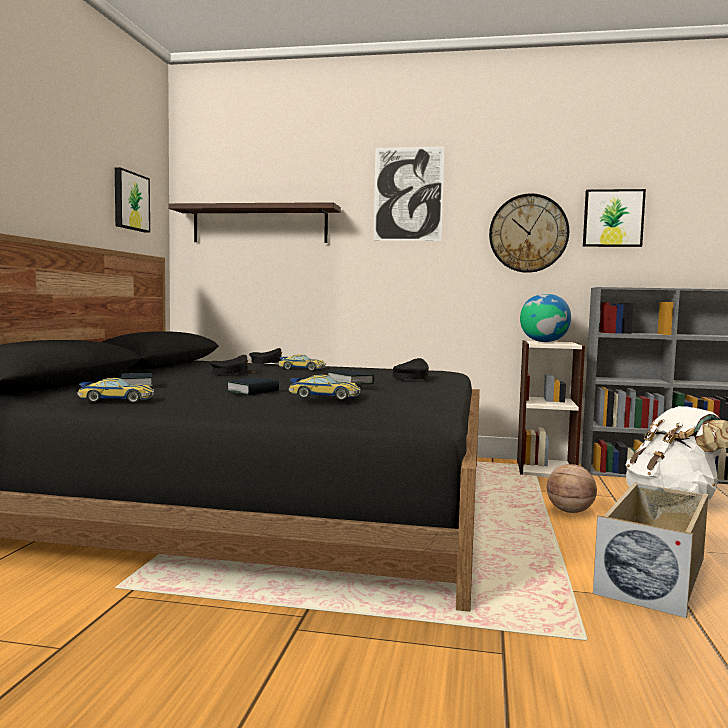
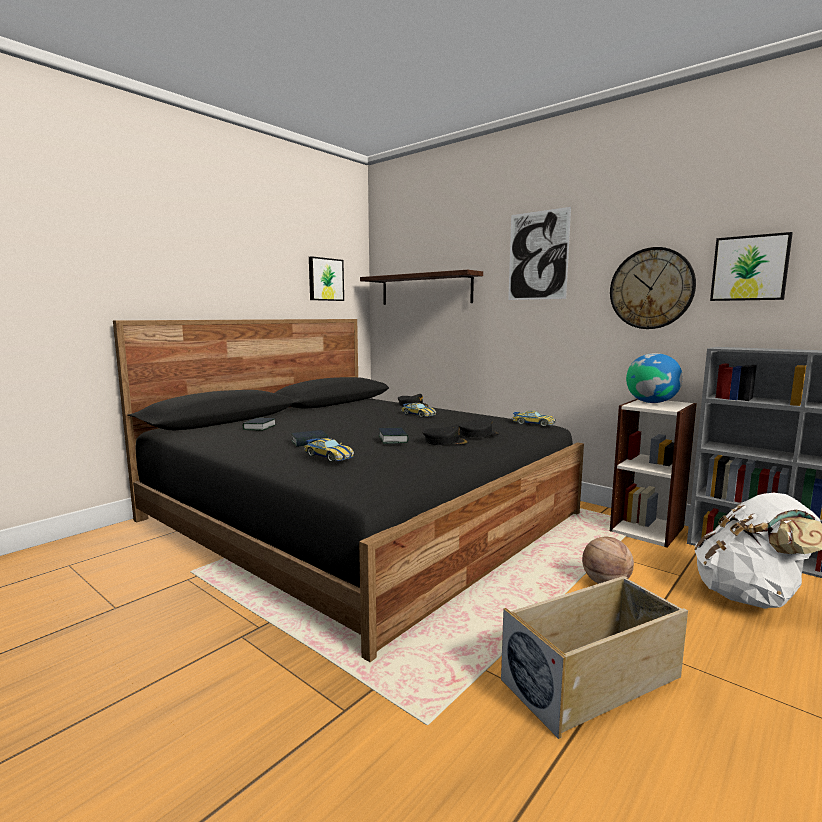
camera: 30 degrees right, 5 degrees up
toy car [77,378,155,402] -> toy car moved to [512,411,556,427]
black cap [209,355,257,374] -> black cap moved to [422,425,469,445]

